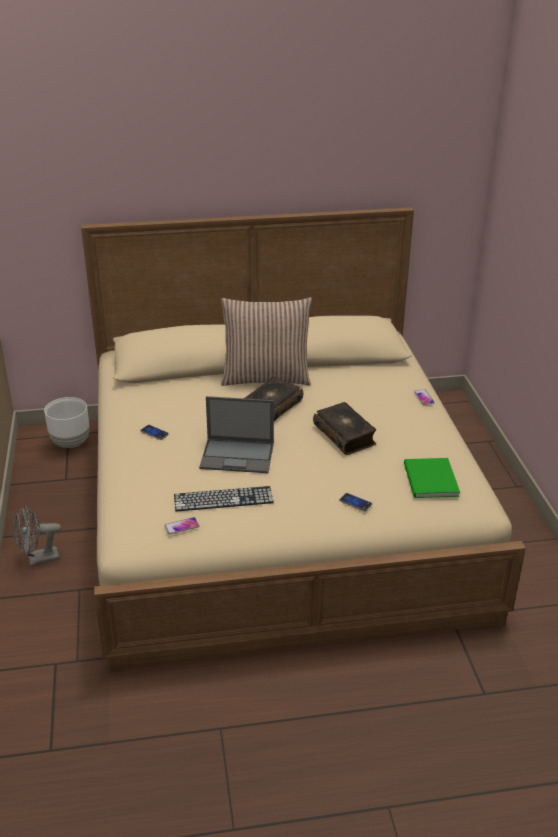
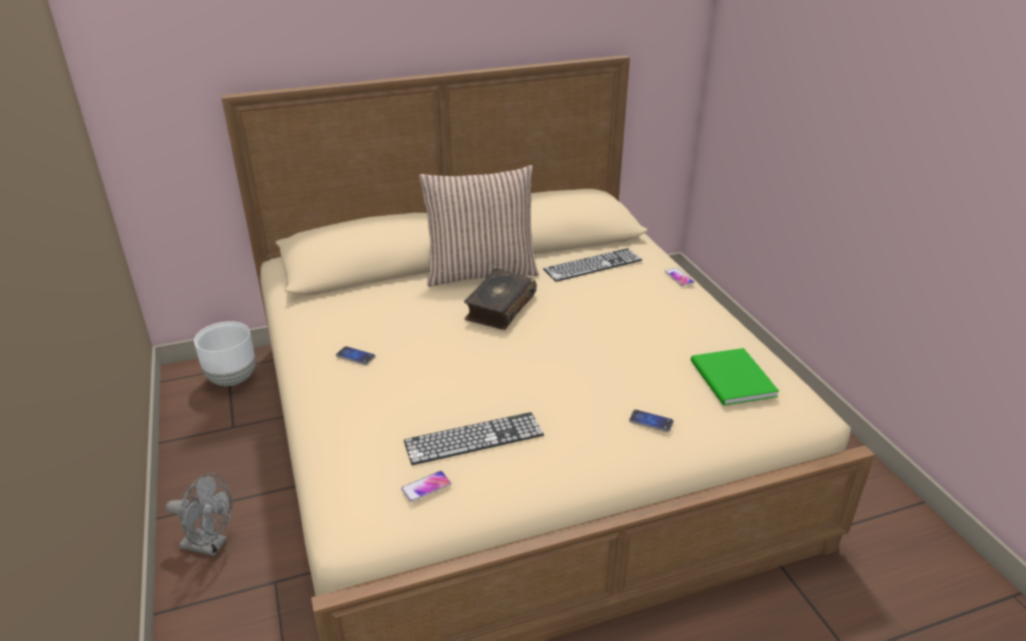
camera: 10 degrees left, 0 degrees up
grey fan [13,505,61,566] -> grey fan turned 135 degrees counterclockwise [166,473,232,556]
laptop [199,396,274,473] -> none
book [313,402,376,455] -> none
none -> keyboard [543,248,642,282]

